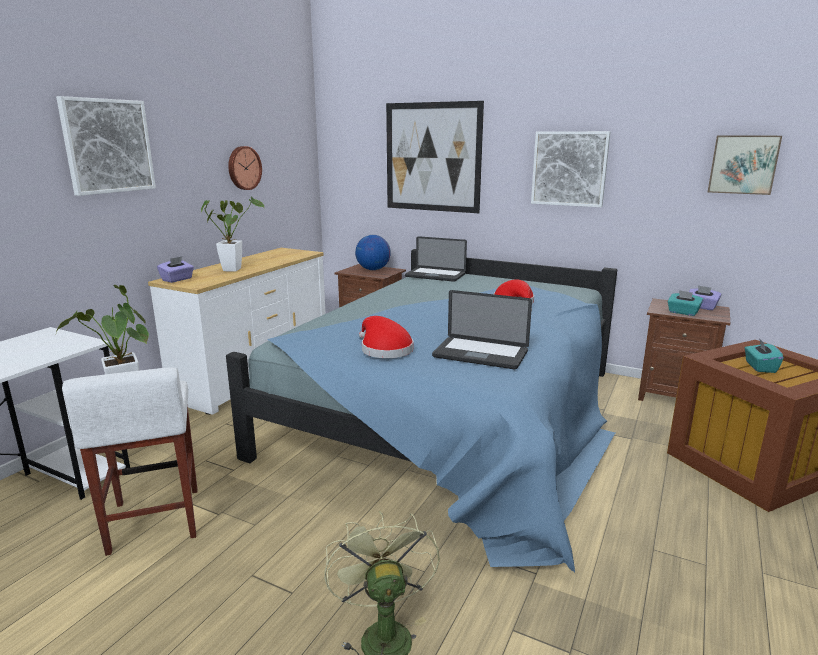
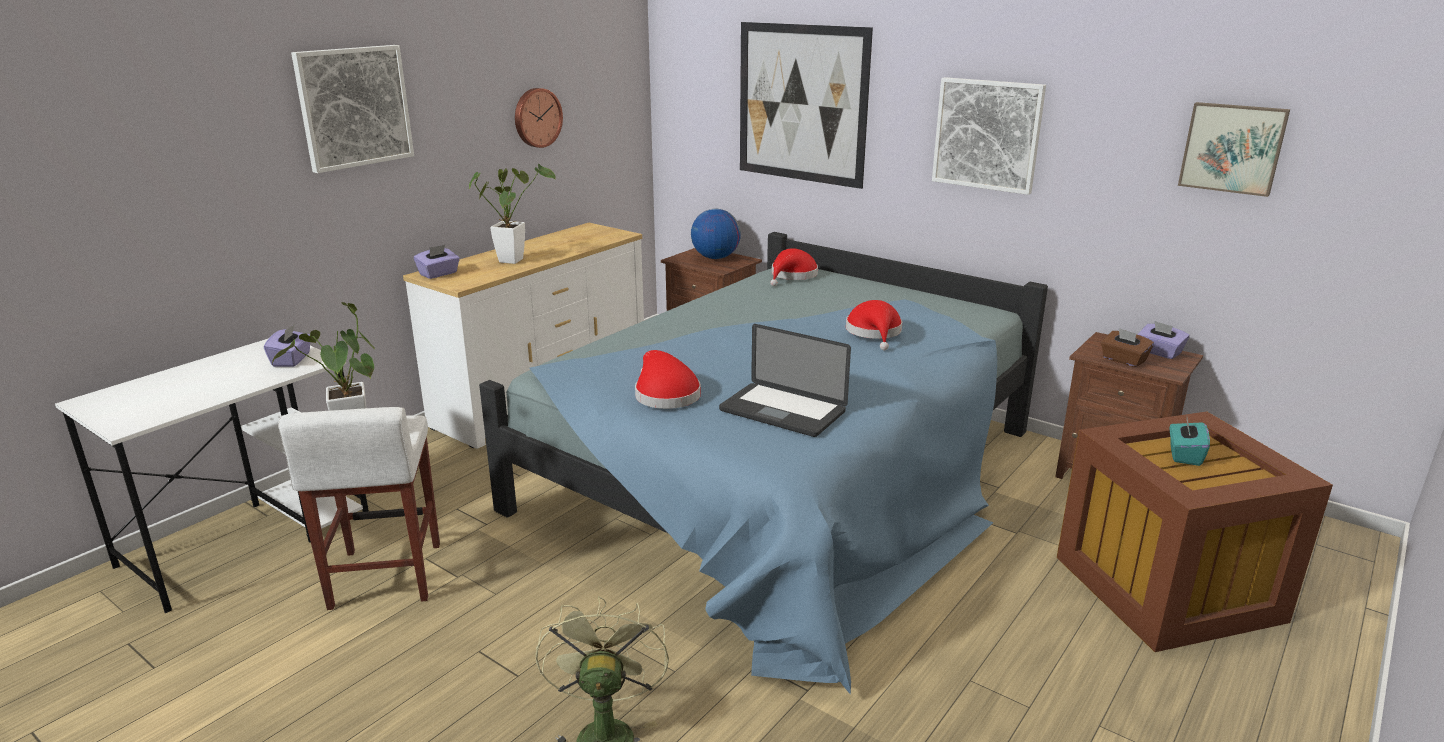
camera: 10 degrees right, 5 degrees up
laptop [405,236,467,282] -> red hat [770,248,818,286]
turquoise tissue box [668,290,703,316] -> brown tissue box [1101,328,1154,367]
none -> purple tissue box [264,324,310,367]

